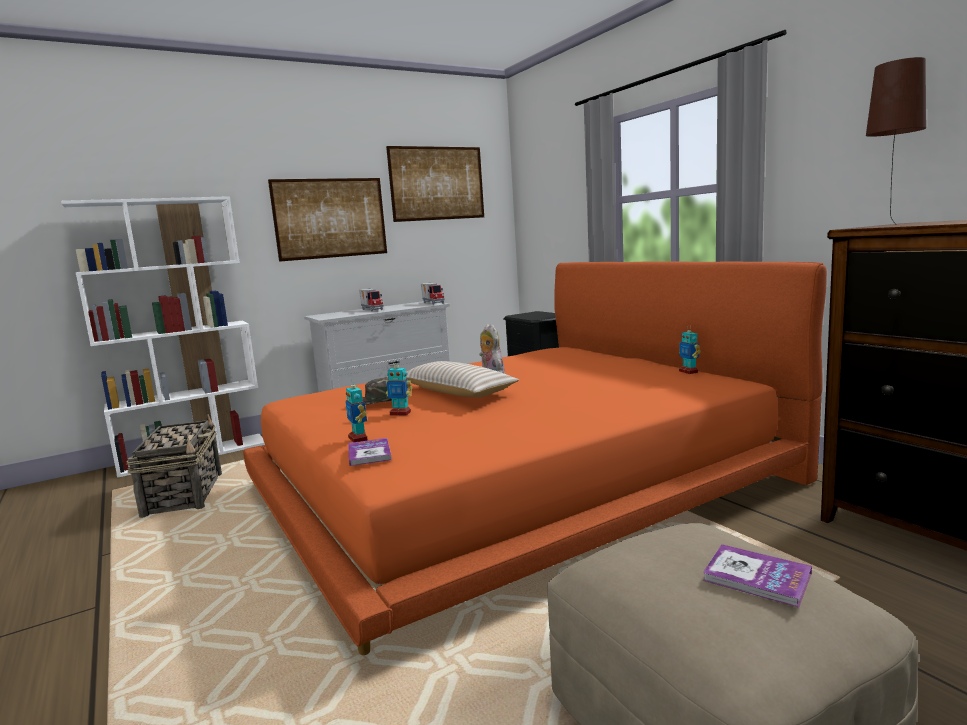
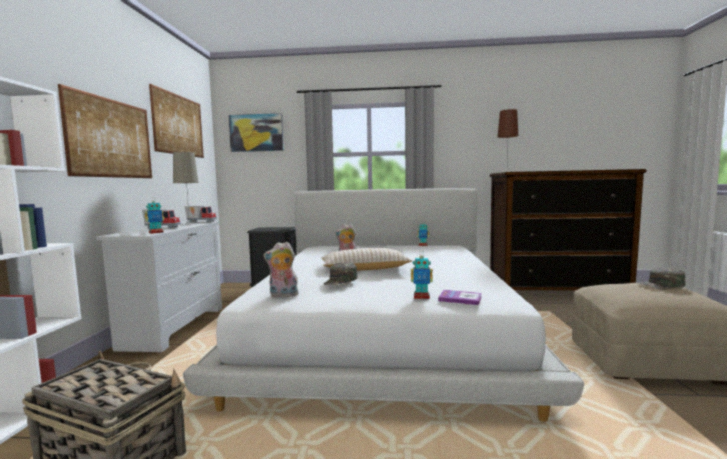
camera: 55 degrees left, 5 degrees down
orange bed [243,261,827,655] -> white bed [183,188,584,422]
toy robot [386,360,412,416] -> toy robot moved to [145,197,164,234]
book [703,544,812,608] -> green cap [638,267,686,290]
none -> beige table lamp [173,152,199,225]
none -> picture [228,113,284,152]
none -> plush toy [263,242,299,297]

